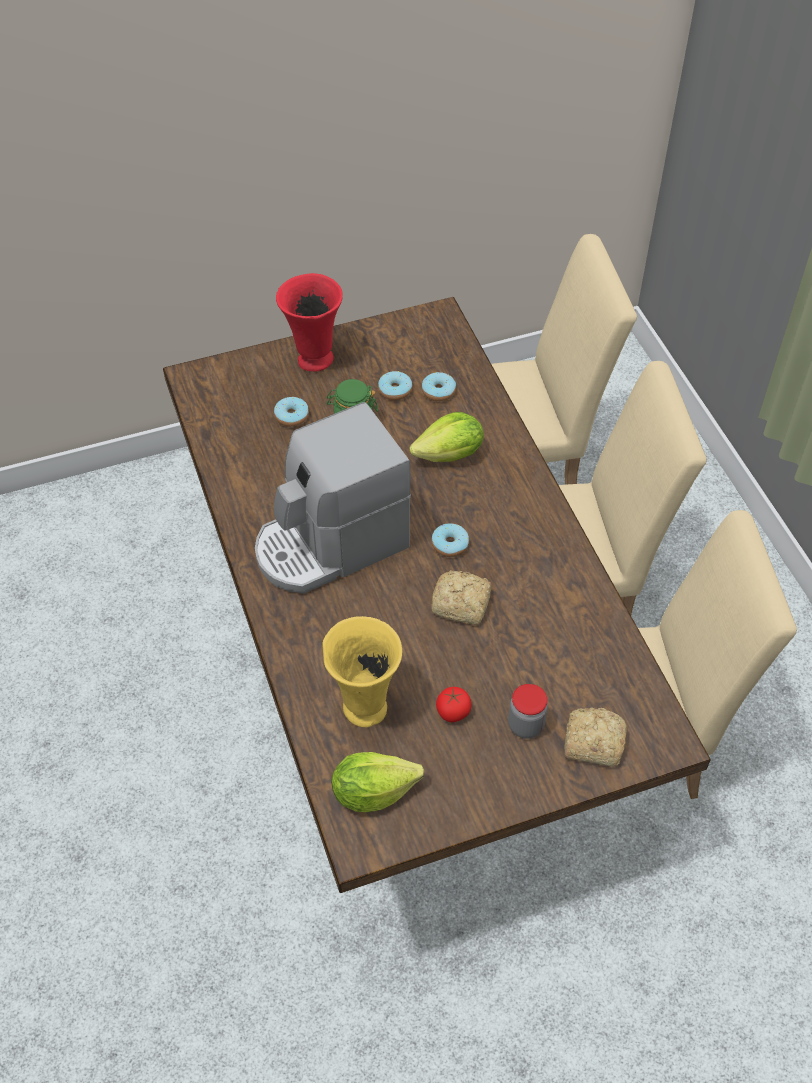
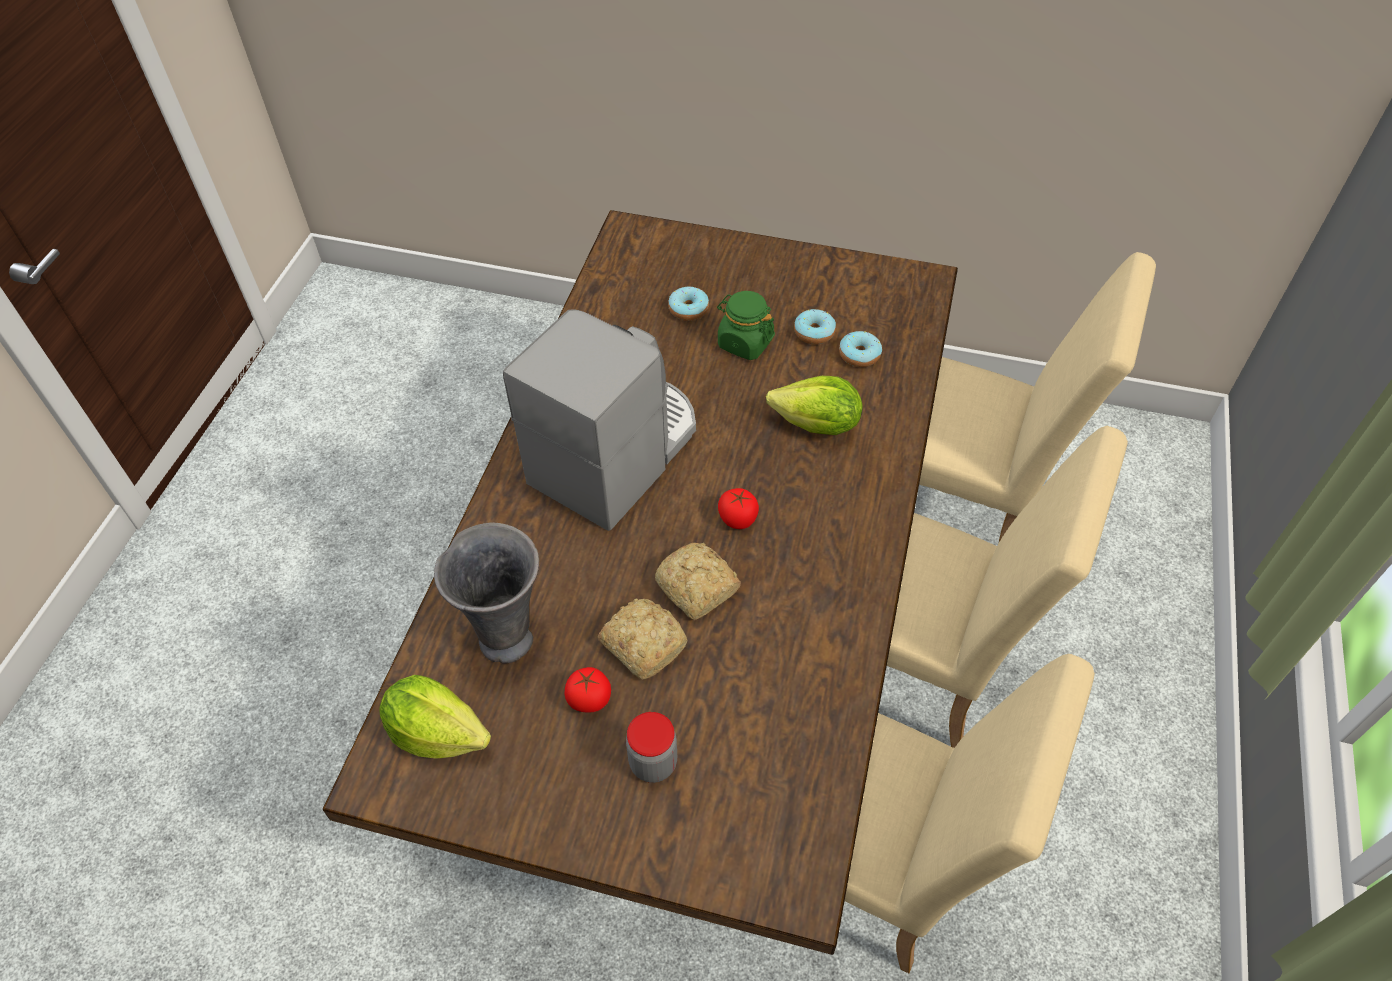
camera: 35 degrees right, 0 degrees up
coffee machine [255,402,411,594] -> coffee machine turned 120 degrees clockwise [503,309,696,531]
red vase [276,273,343,371] -> none
yellow vase [322,616,402,727] -> grey vase [434,522,539,664]
donut [431,523,469,557] -> tomato [718,488,759,529]
bread [565,708,627,767] -> bread moved to [598,598,687,680]

